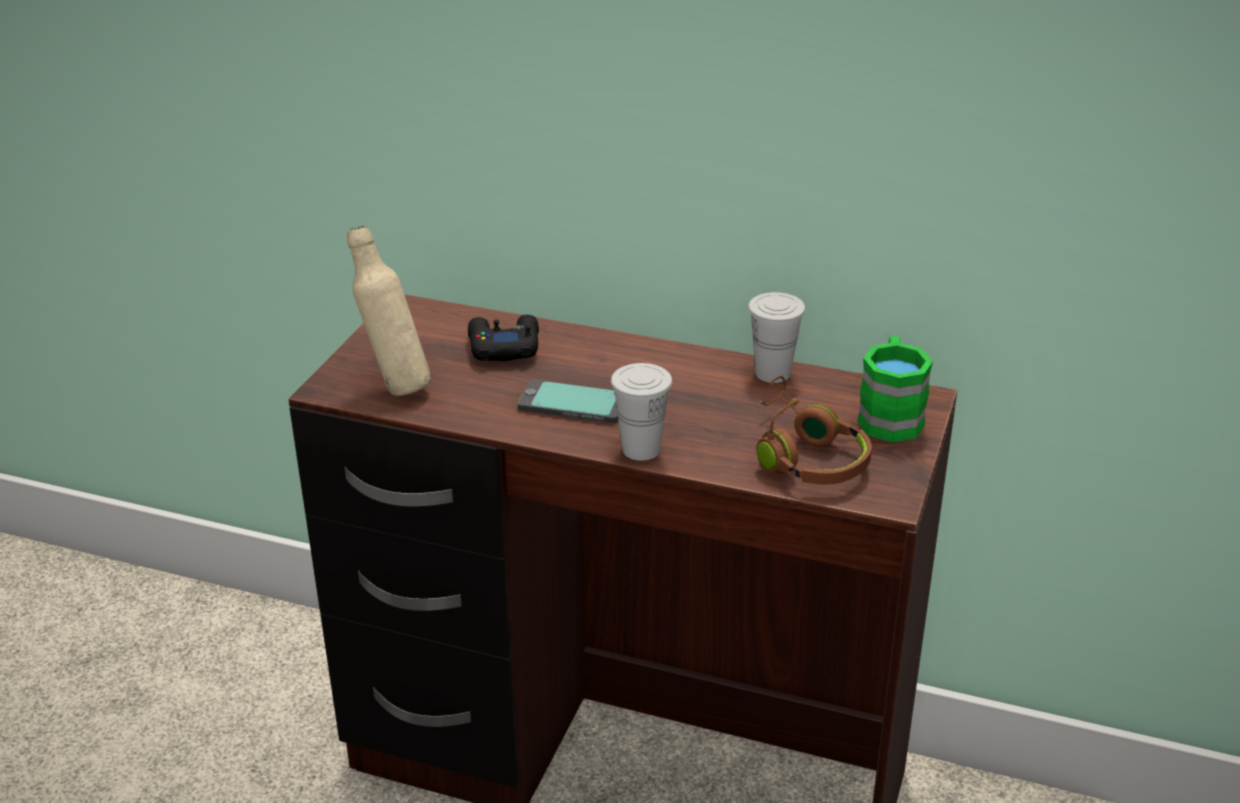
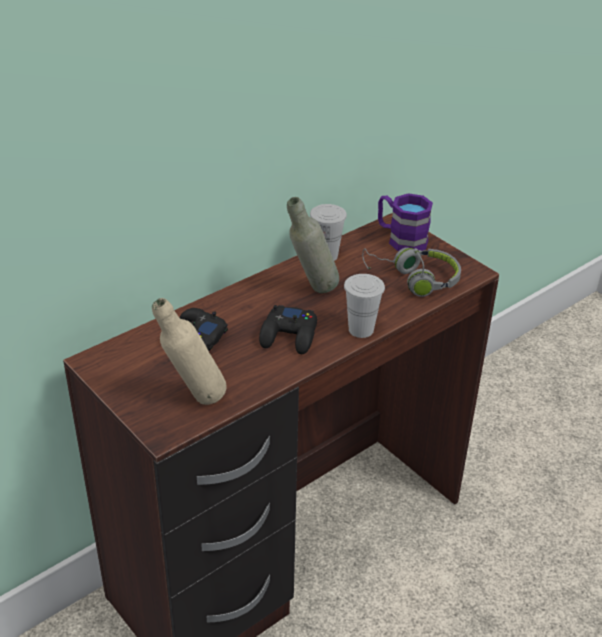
camera: 60 degrees left, 5 degrees up
phone [518,380,618,423] -> black game controller [259,305,317,354]
brown headphones [756,376,872,485] -> grey headphones [362,247,461,297]
green mug [857,336,933,443] -> purple mug [378,193,433,251]
none -> grey bottle [287,197,339,293]

